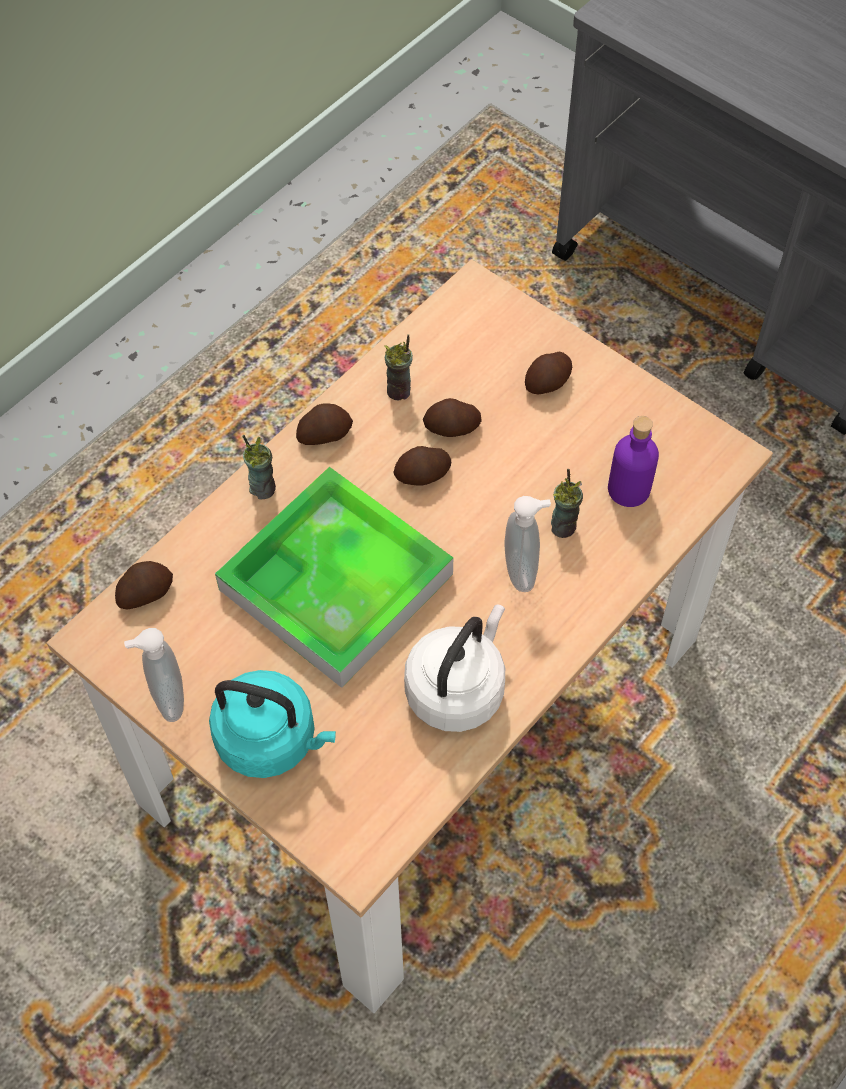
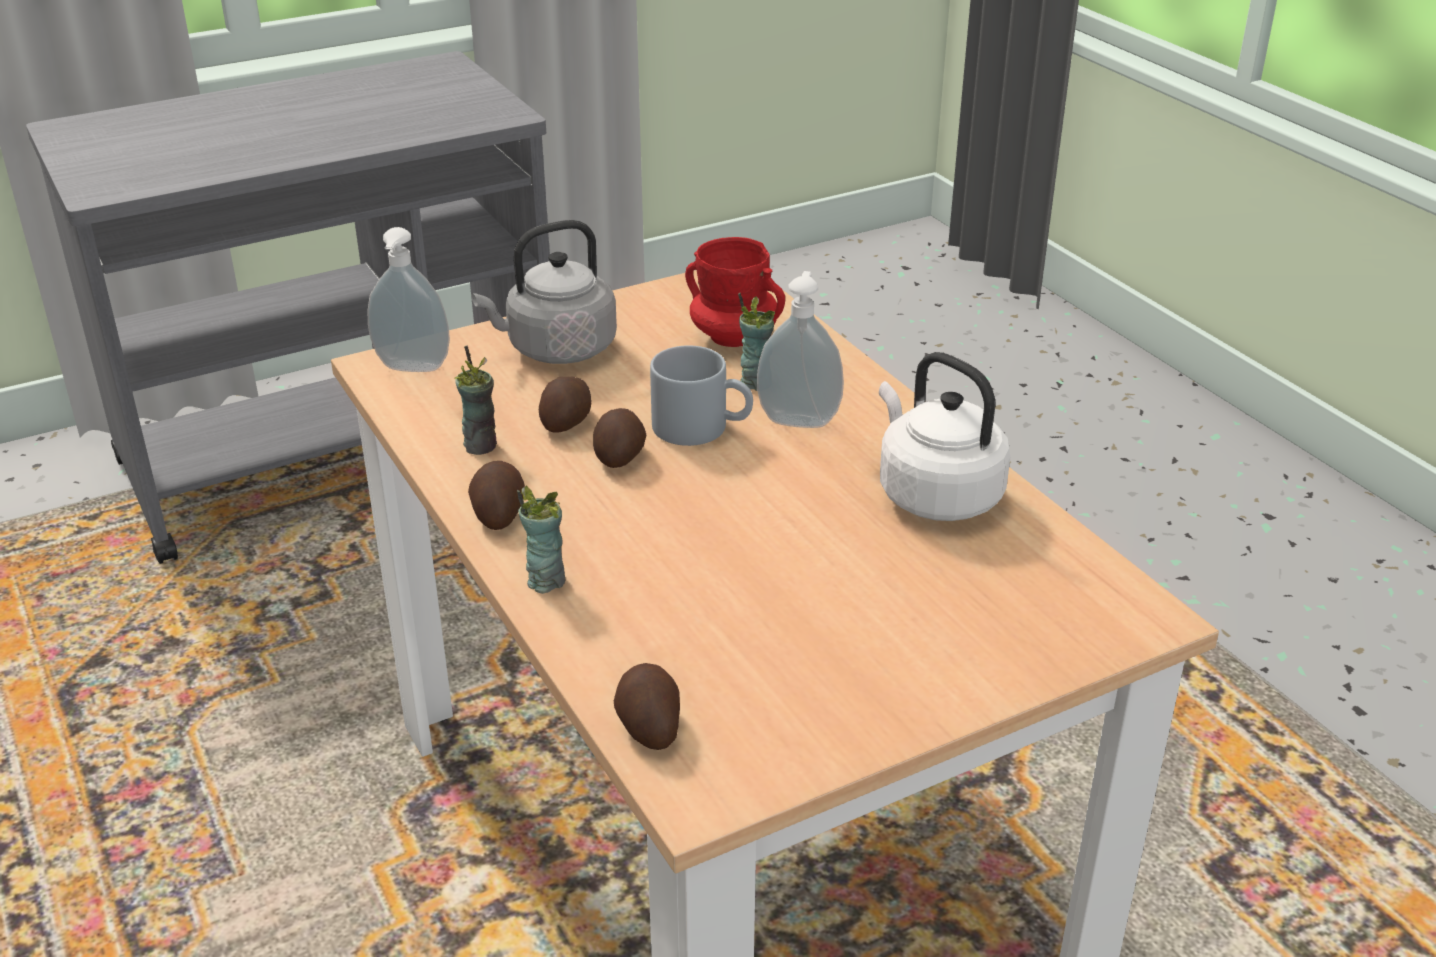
camera: 70 degrees left, 25 degrees down
soap dispenser [124,628,184,722] -> soap dispenser moved to [367,227,450,372]
turquoise kettle [209,670,336,778] -> none
tray [215,467,453,688] -> none
potato [525,352,572,395] -> grey kettle [472,220,617,364]
purple bottle [608,416,659,507] -> red mug [685,237,785,347]
none -> grey mug [650,345,753,446]

